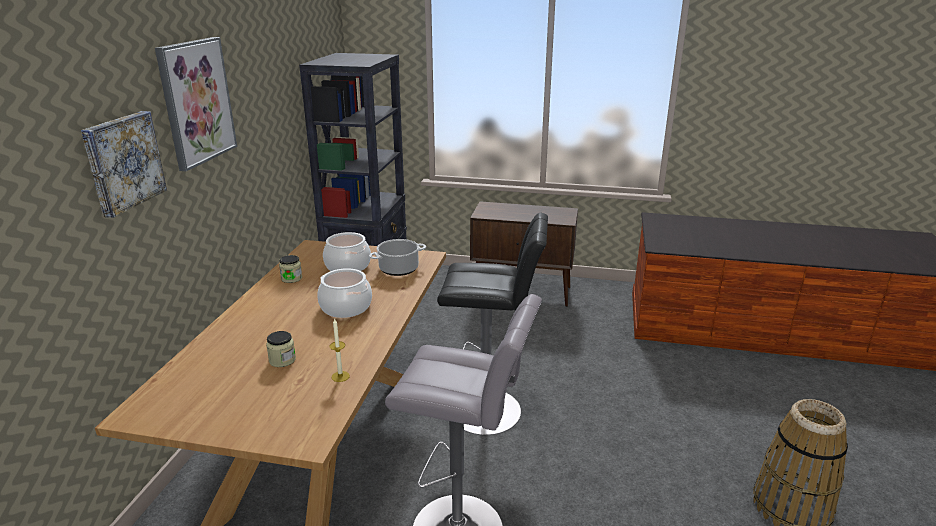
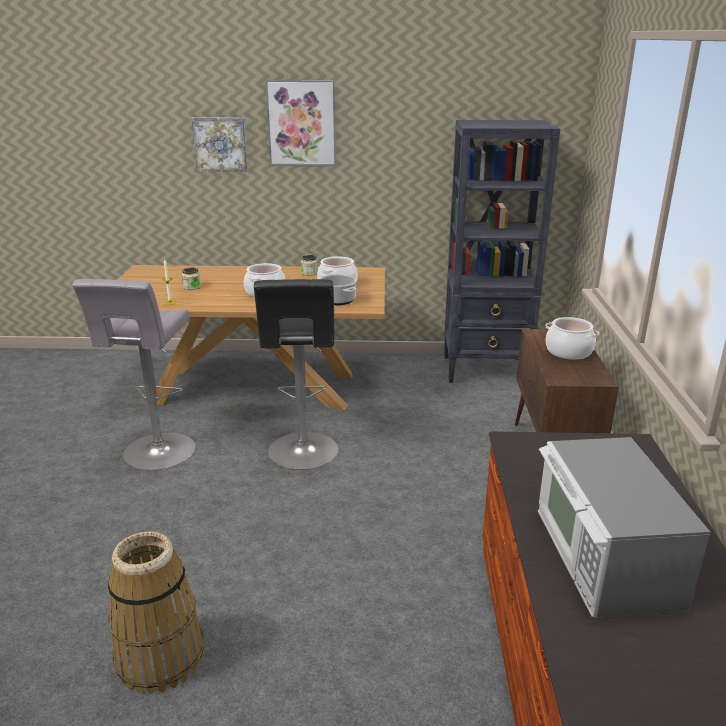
camera: 80 degrees right, 0 degrees up
none -> microwave [538,437,710,618]
none -> cooking pot [546,317,599,360]

